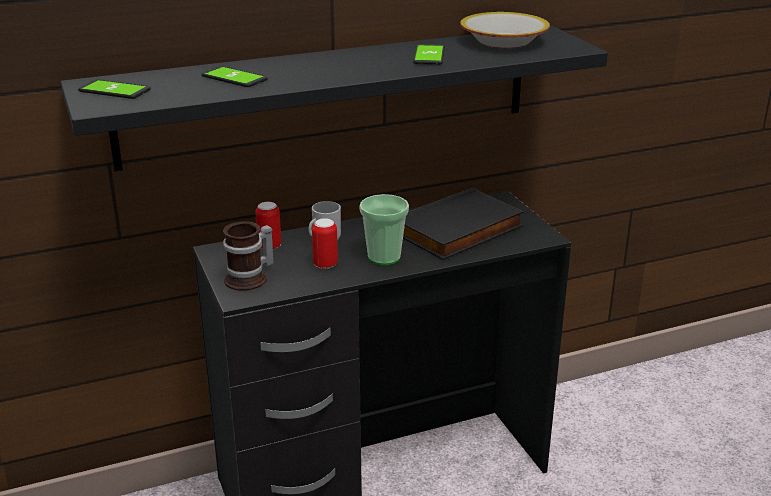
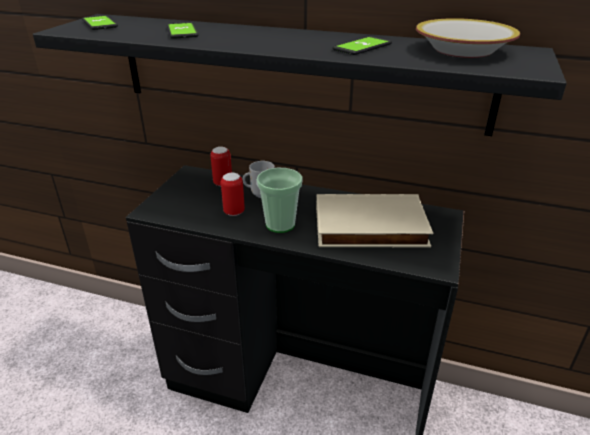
camera: 40 degrees right, 5 degrees up
mug [223,221,274,291] -> none
black book [403,187,524,260] -> beige book [316,194,434,247]

